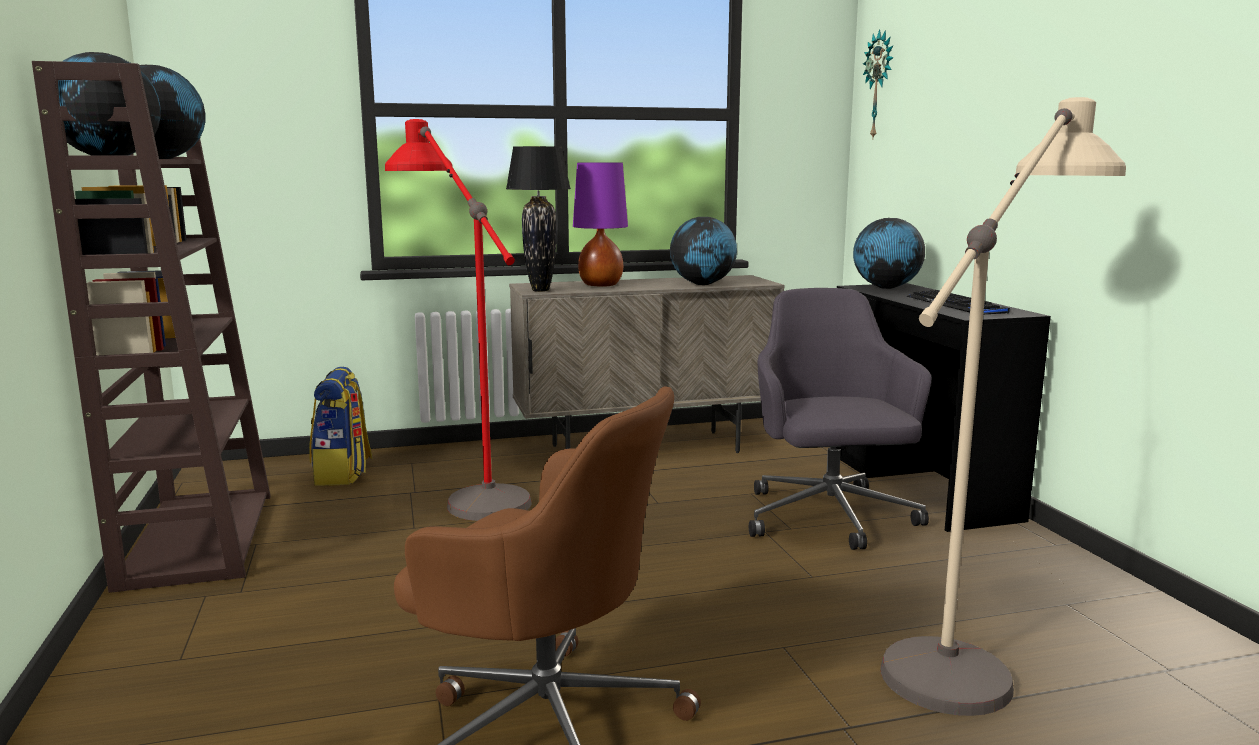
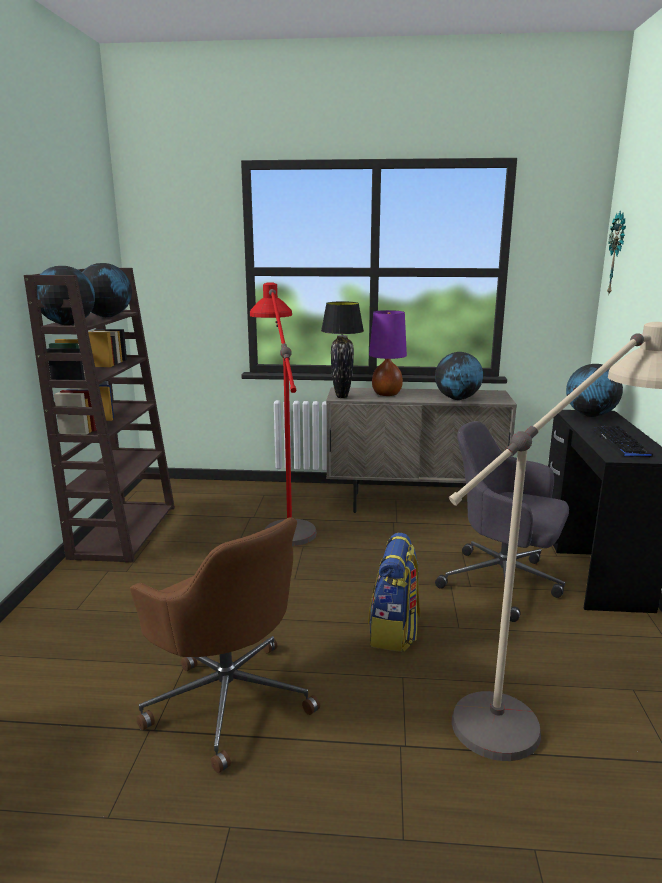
camera: 20 degrees right, 5 degrees up
backpack [309,367,373,486] -> backpack moved to [368,533,421,652]
grey office chair [749,288,931,550] -> grey office chair turned 75 degrees counterclockwise [435,421,569,622]

